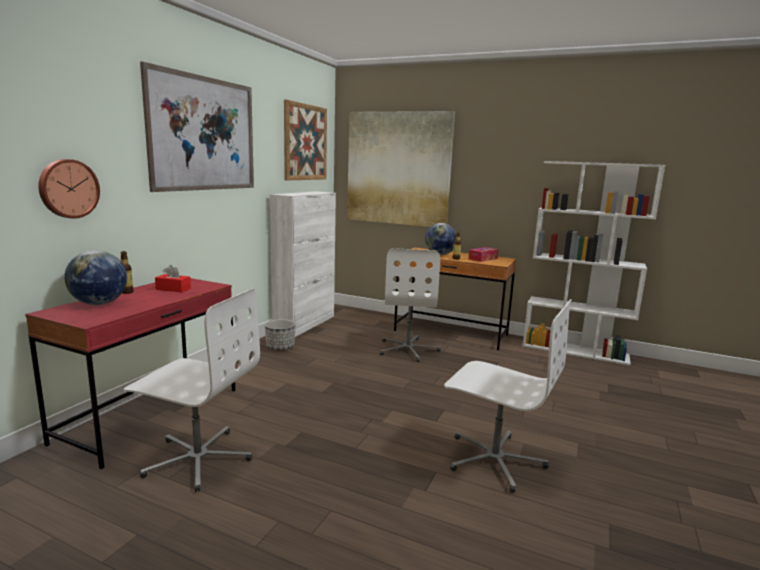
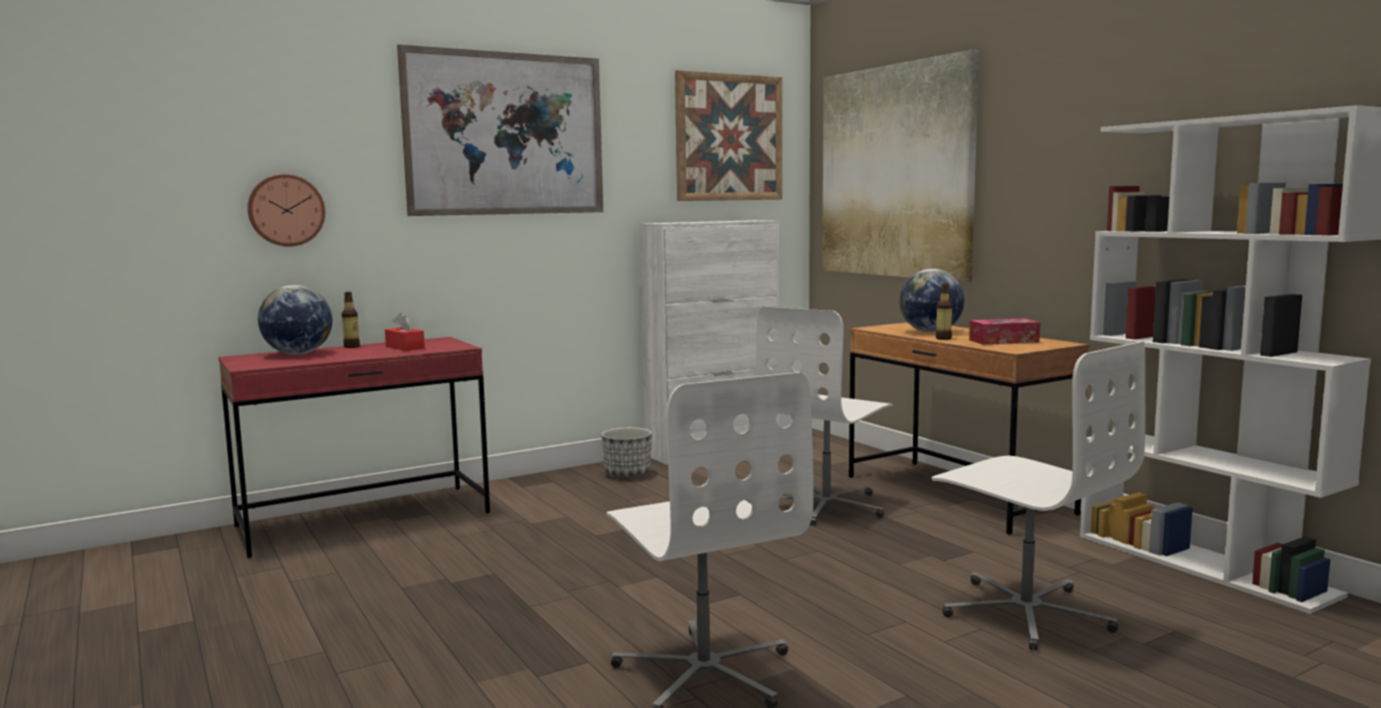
camera: 35 degrees right, 5 degrees down
white office chair [124,288,260,492] -> white office chair moved to [932,341,1145,650]

